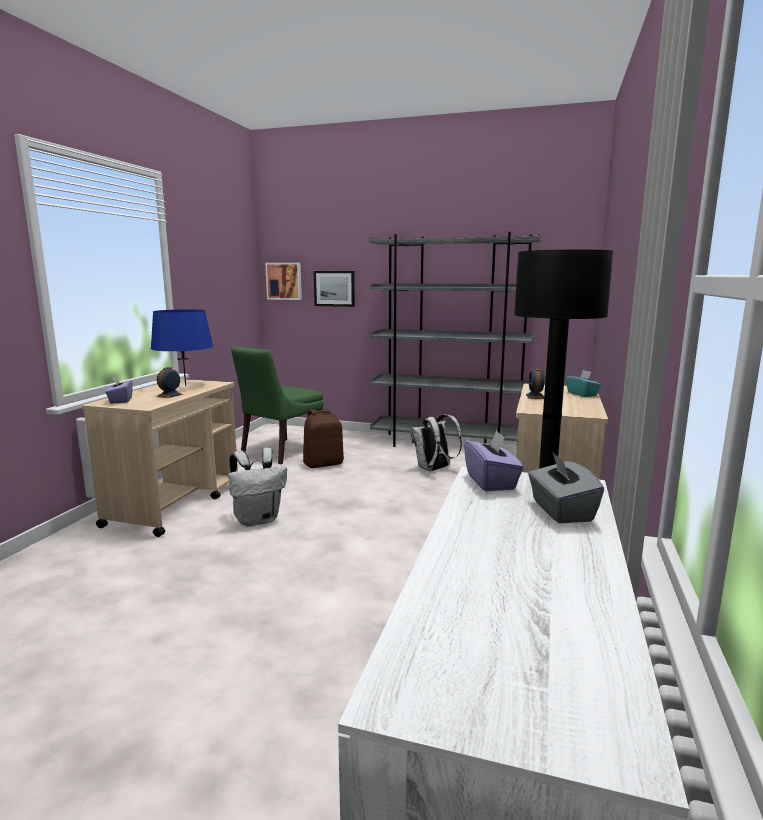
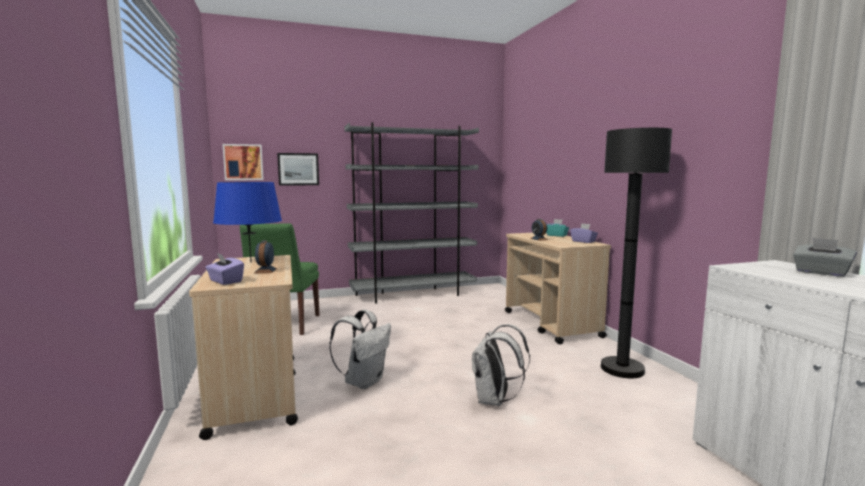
camera: 35 degrees left, 5 degrees down
brown backpack [303,408,344,468] -> none
white backpack [410,414,462,471] -> white backpack moved to [472,324,530,406]
purple tissue box [464,430,524,492] -> purple tissue box moved to [570,223,598,243]

